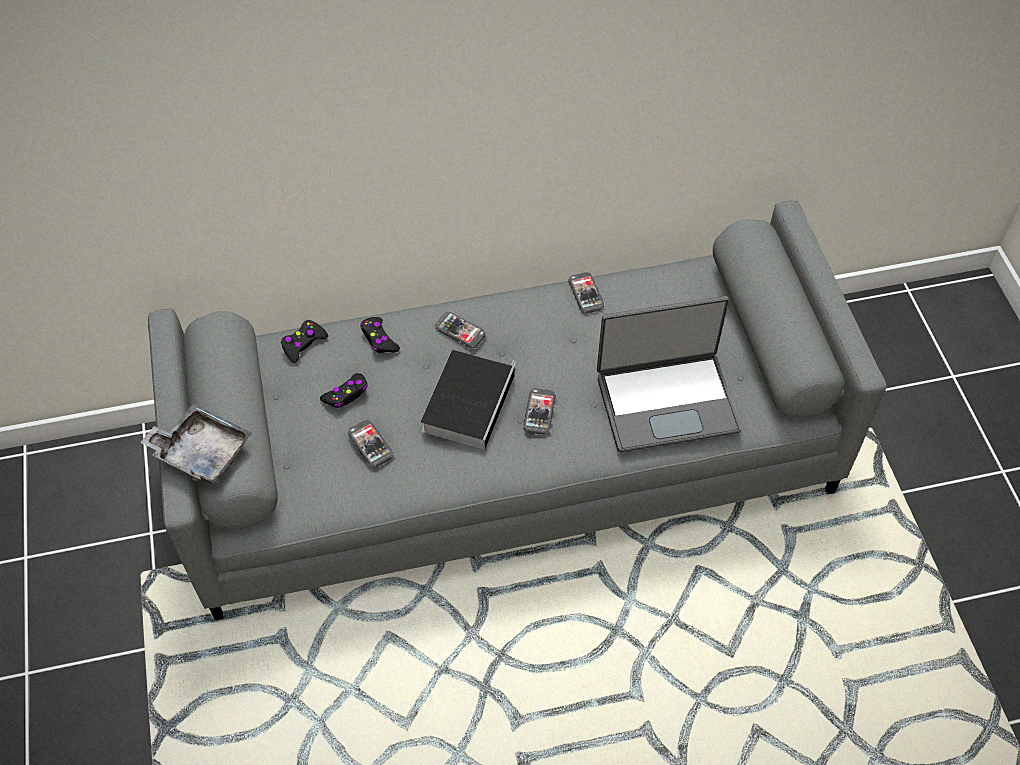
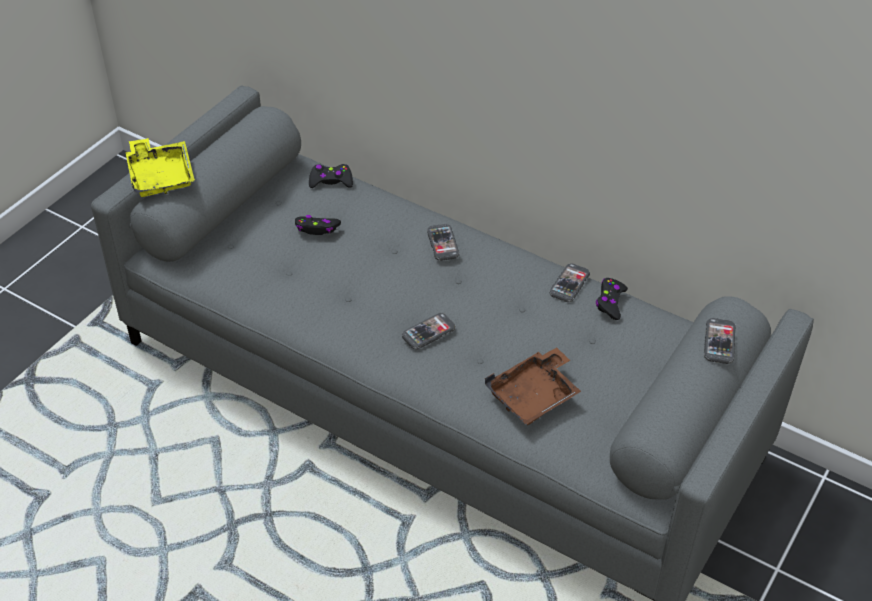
camera: 45 degrees right, 10 degrees down
grey tray [140,404,252,484] -> yellow tray [125,138,195,197]
phone [348,420,394,467] -> phone moved to [704,318,736,364]
black game controller [360,317,400,353] -> black game controller moved to [596,278,628,320]
book [421,350,516,450] -> none
laptop [597,296,742,452] -> brown tray [485,348,581,425]

